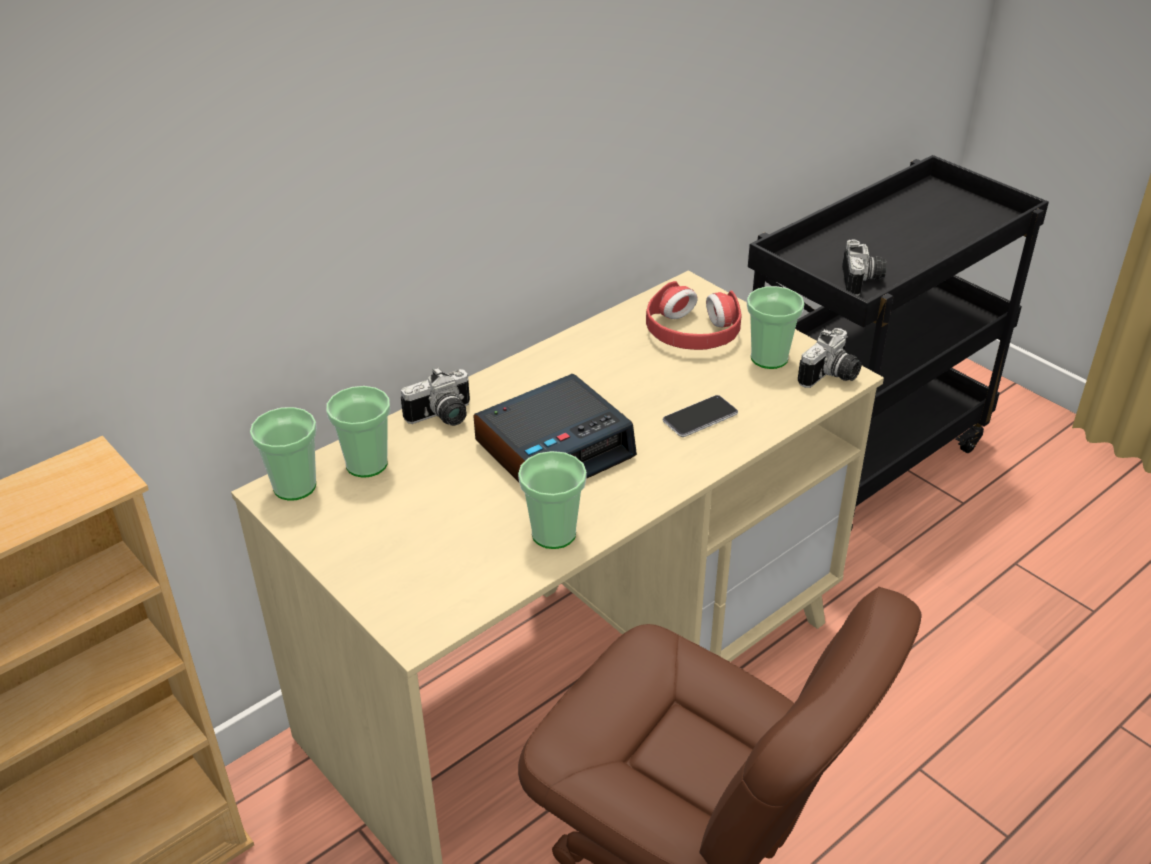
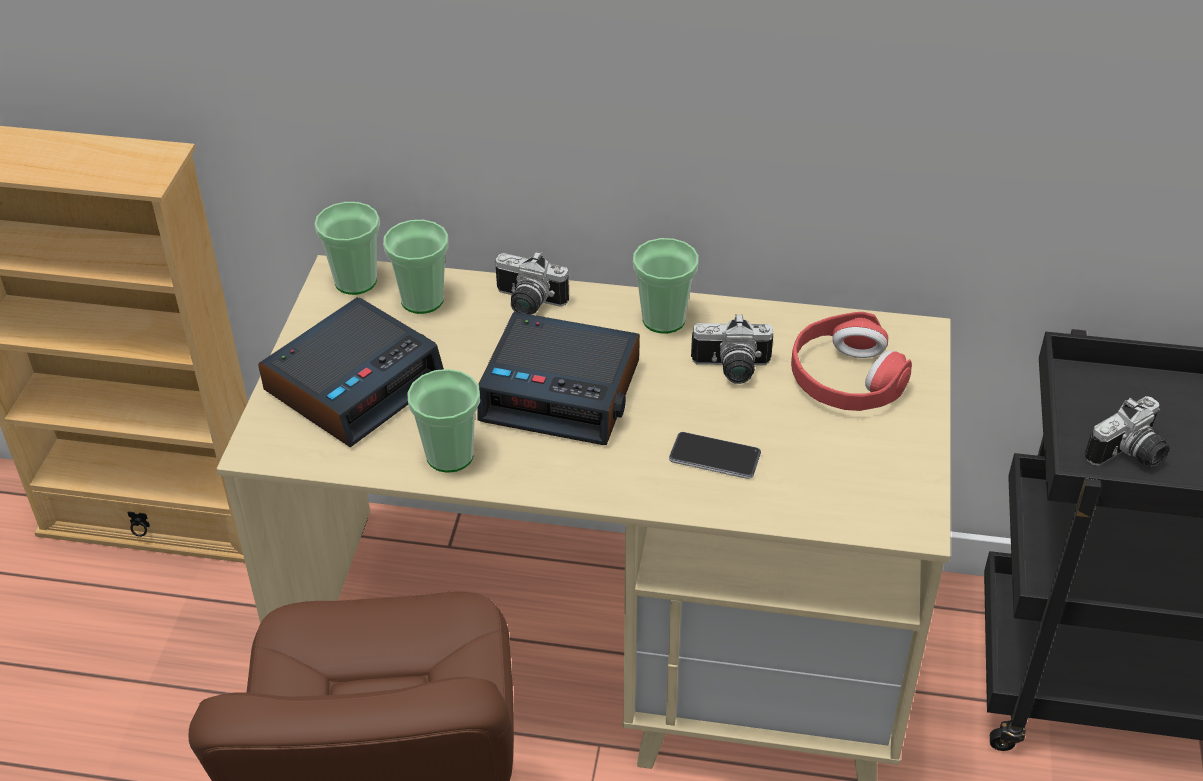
camera: 50 degrees right, 5 degrees up
cup [747,286,804,369] -> cup moved to [633,238,699,334]
camera [798,328,862,388] -> camera moved to [691,314,773,384]
none -> alarm clock [258,297,444,447]

